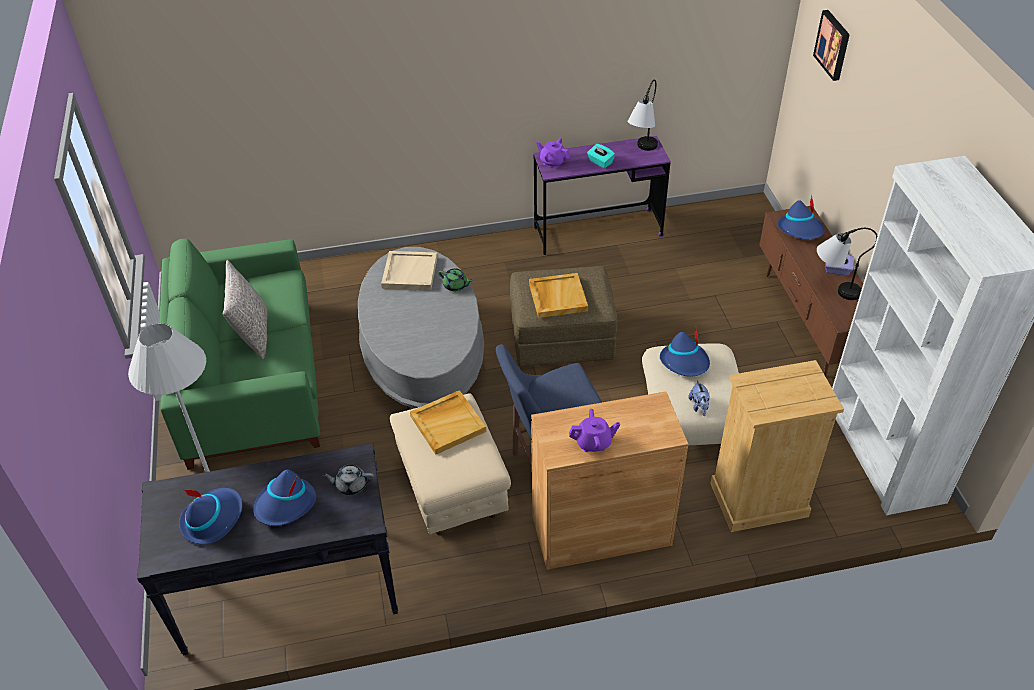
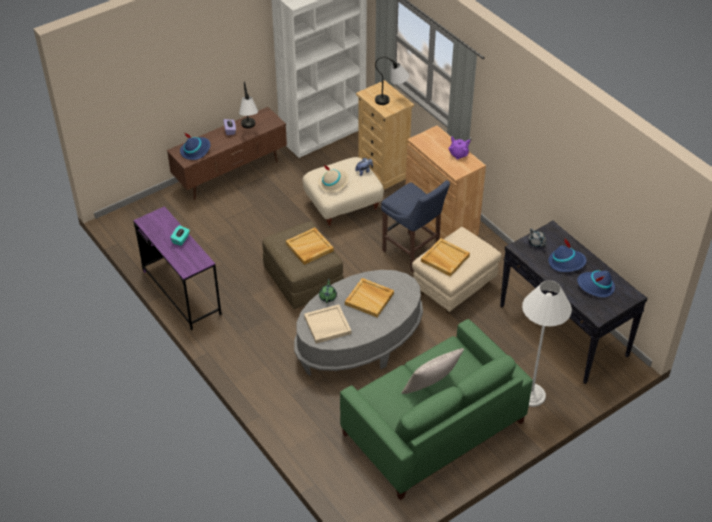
camera: 115 degrees left, 0 degrees up
purple teapot [536,138,570,168] -> none
table lamp [627,79,658,151] -> table lamp moved to [375,57,410,105]
blue hat [660,329,710,377] -> beige hat [318,165,349,193]
picture [813,10,850,81] -> none
none -> beige tray [345,278,394,317]

